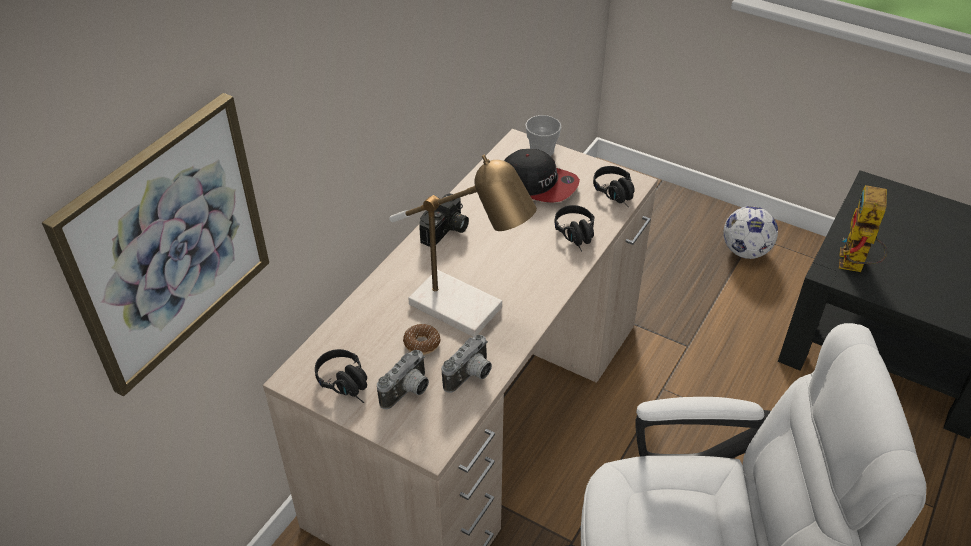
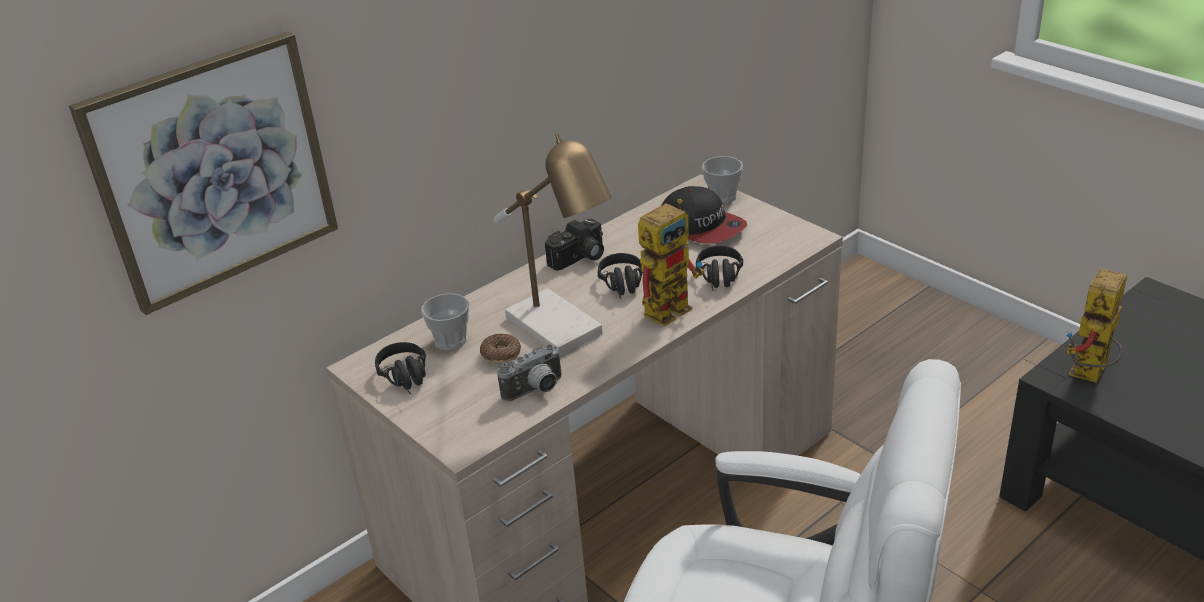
camera: 20 degrees right, 10 degrees down
camera [377,350,429,409] -> none
black headphones [593,166,635,207] -> black headphones moved to [598,253,643,299]
football [723,206,778,259] -> none
none -> cup [421,293,469,350]
none -> toy robot [638,199,704,326]

